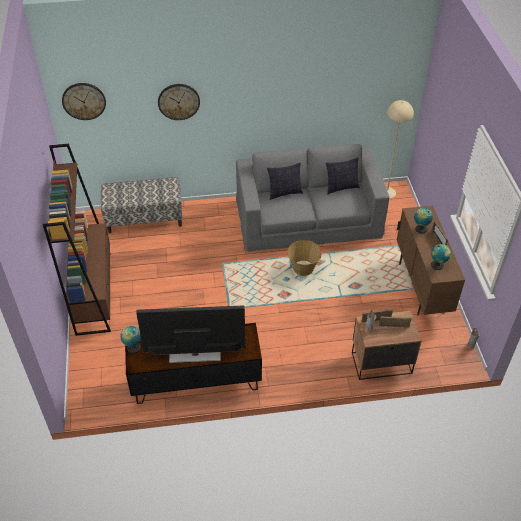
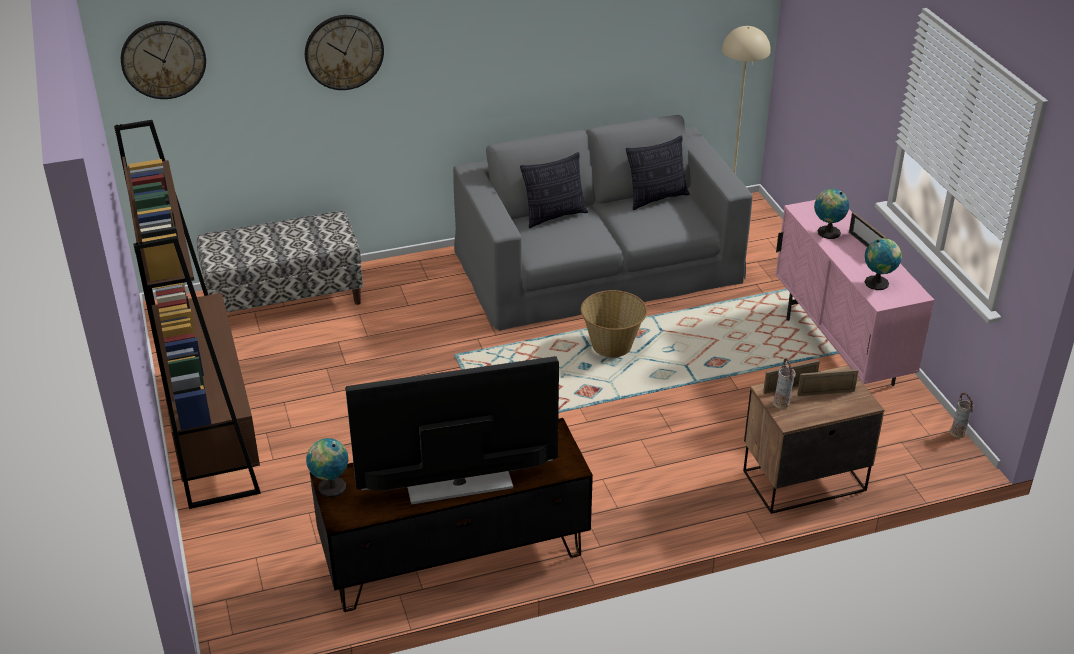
camera: 10 degrees left, 10 degrees down
brown cabinet [397,205,465,315] -> pink cabinet [776,200,934,386]

